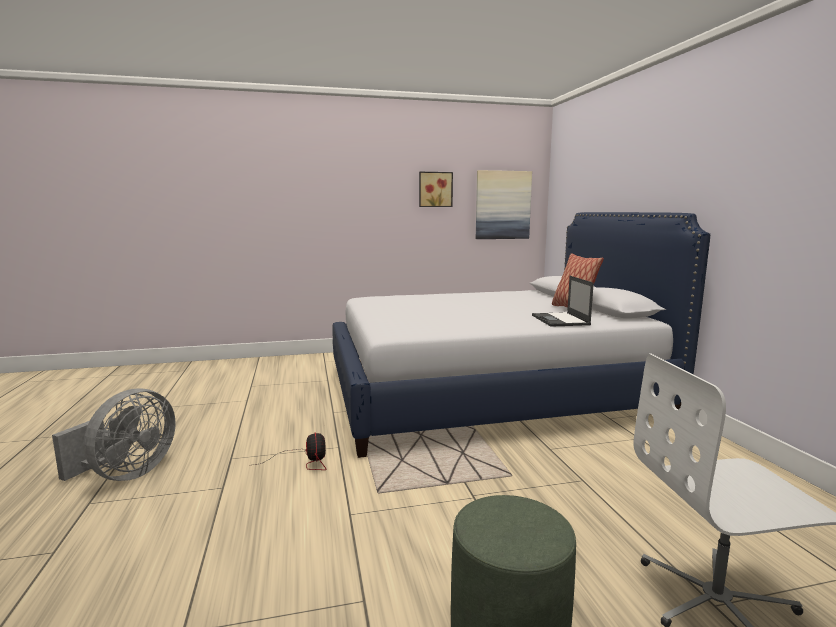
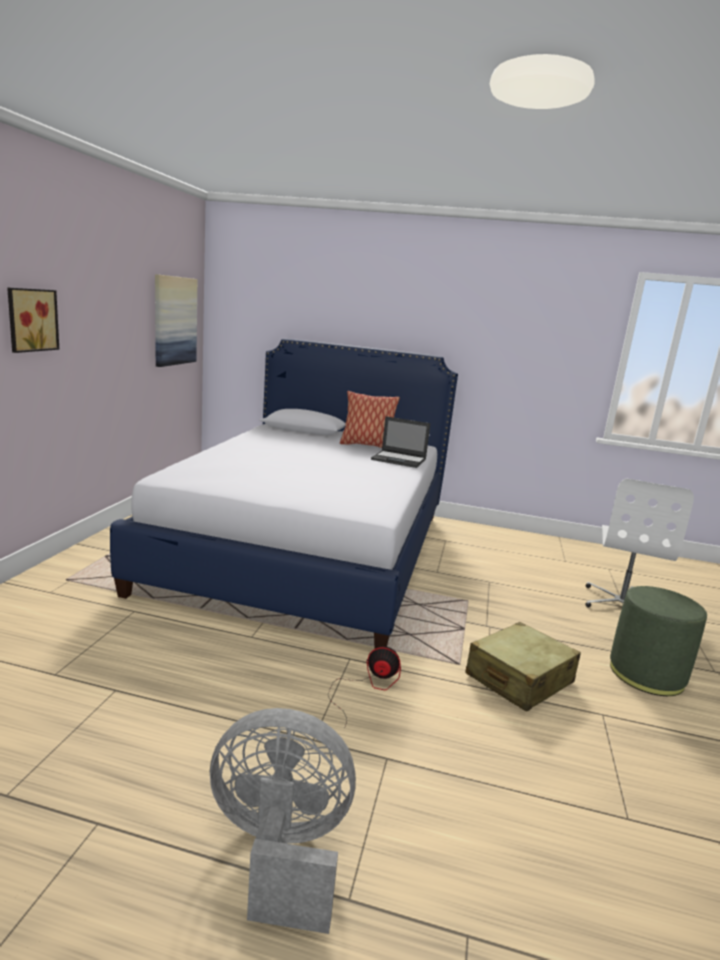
camera: 65 degrees left, 5 degrees up
grey fan [52,388,176,481] -> grey fan turned 45 degrees counterclockwise [210,708,356,934]
picture [419,172,453,207] -> picture moved to [7,288,59,353]
none -> beige suitcase [465,622,581,712]

